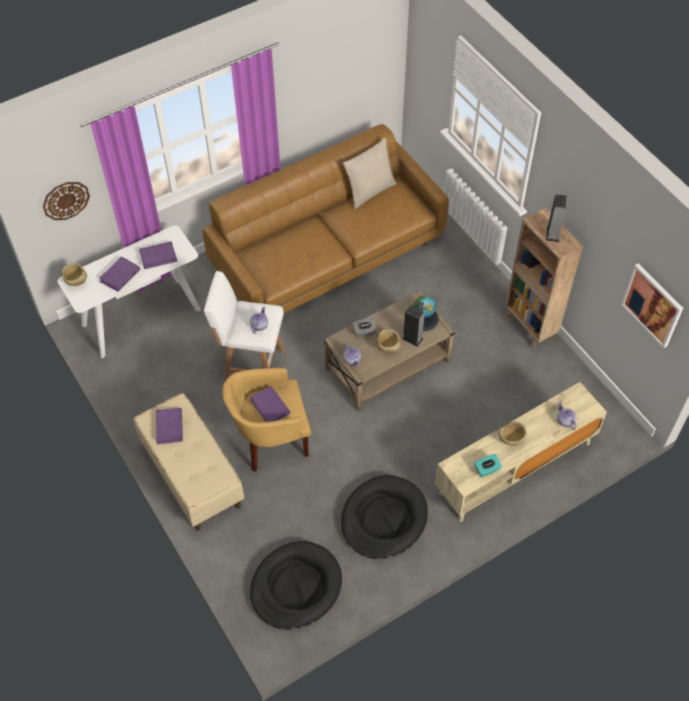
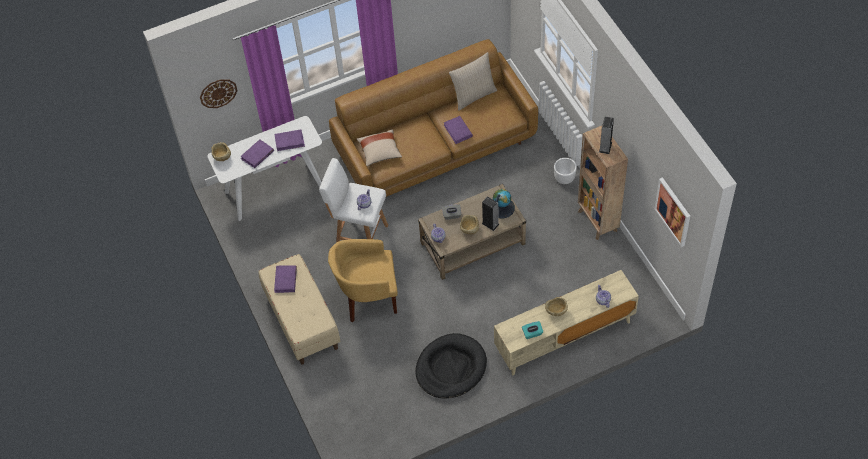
camera: 10 degrees right, 0 degrees up
purple book [250,386,290,422] -> purple book moved to [444,116,473,144]
black dog bed [250,541,342,630] -> none
none -> beige pillow [357,129,402,166]
none -> white planter [554,158,577,184]

